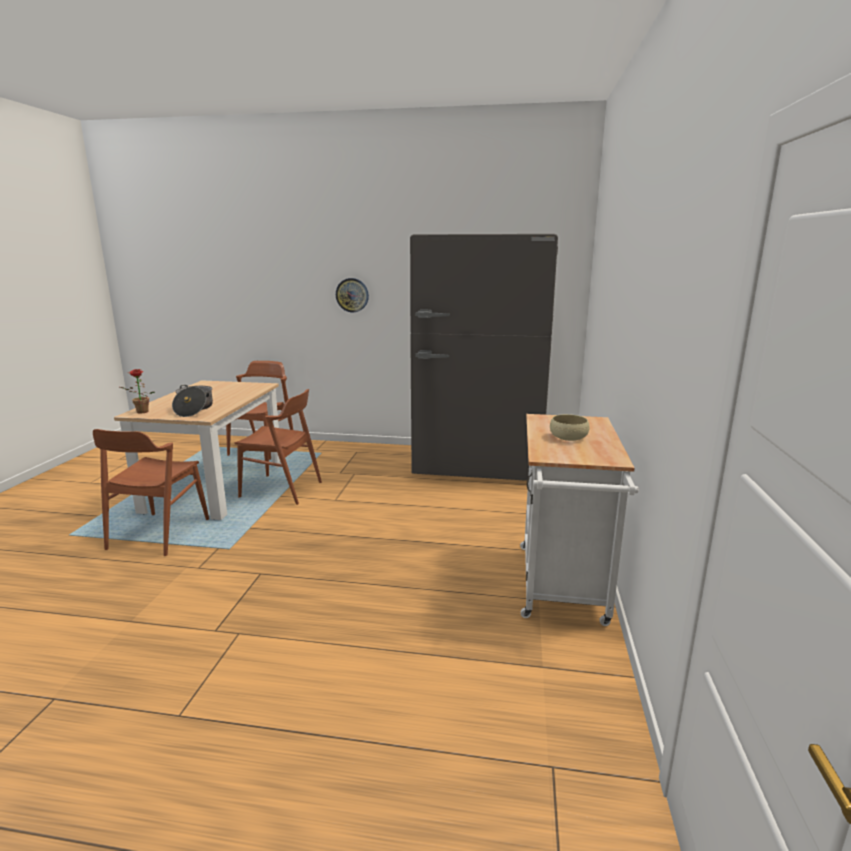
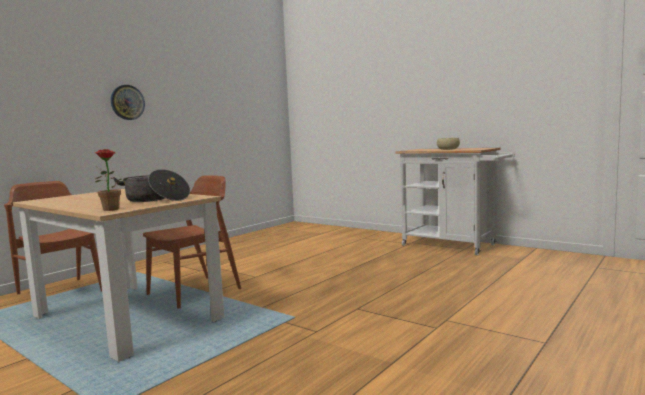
camera: 60 degrees left, 10 degrees down
brown chair [93,429,209,556] -> none
grey fridge [410,234,558,481] -> none

